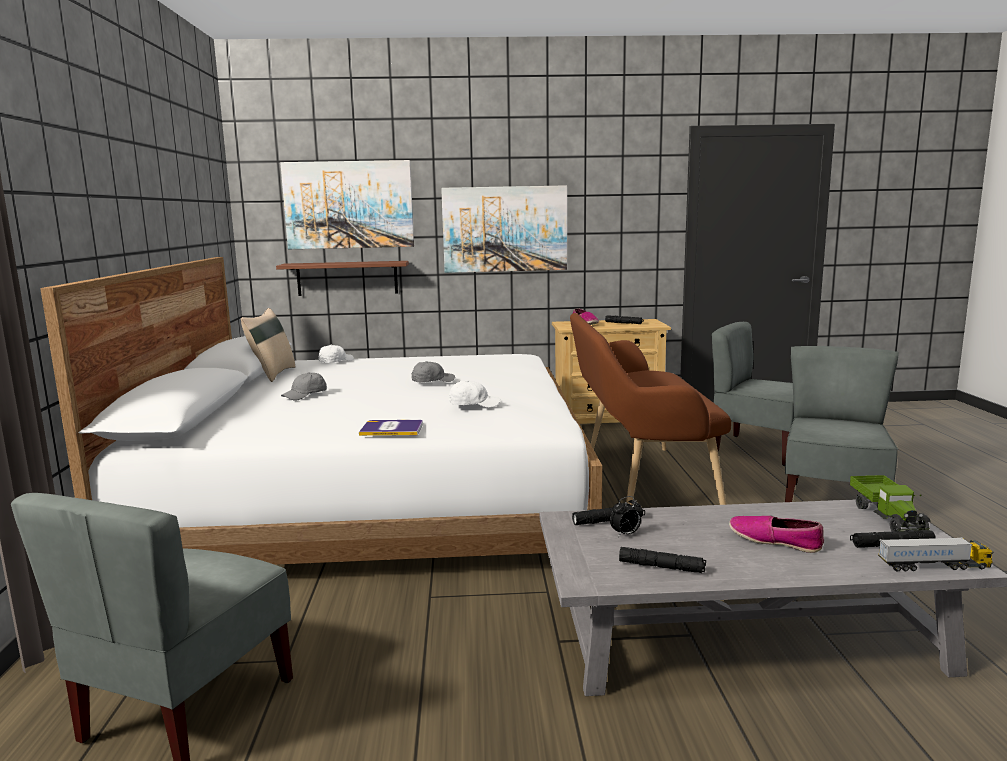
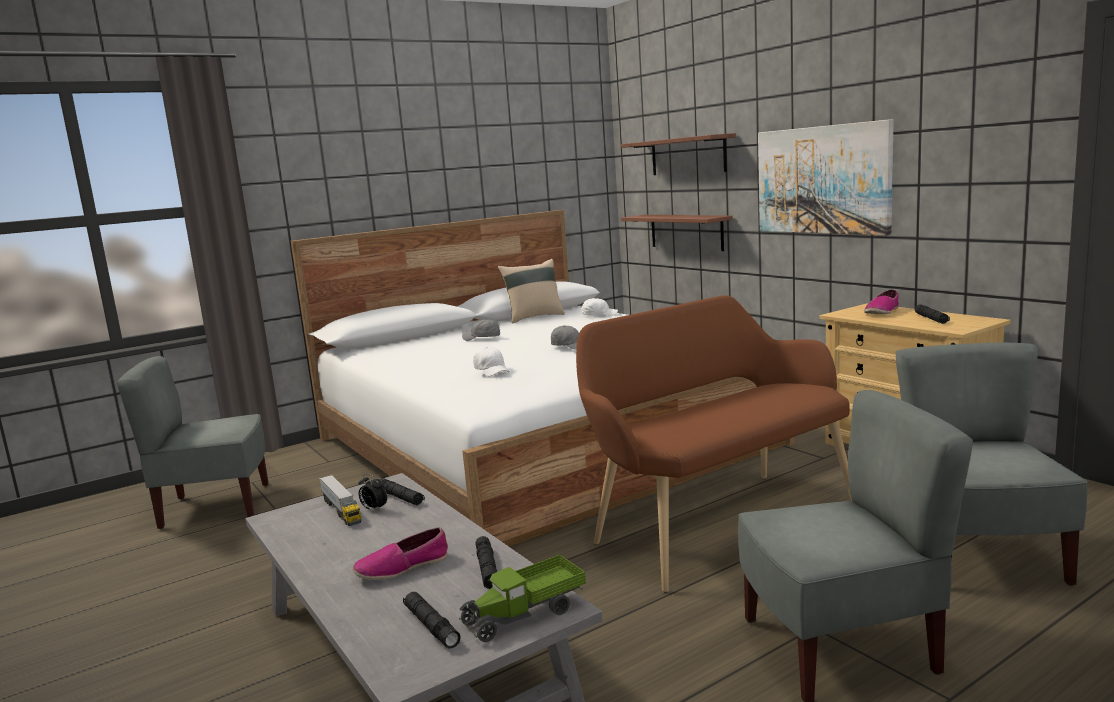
camera: 60 degrees right, 0 degrees up
picture [280,160,414,249] -> shelf [621,133,736,175]
book [359,420,423,436] -> none
black flashlight [619,547,706,573] -> black flashlight moved to [476,536,497,589]
shoe [729,516,824,553] -> shoe turned 120 degrees counterclockwise [353,527,448,580]
toy truck [878,537,993,572] -> toy truck moved to [319,475,361,526]

